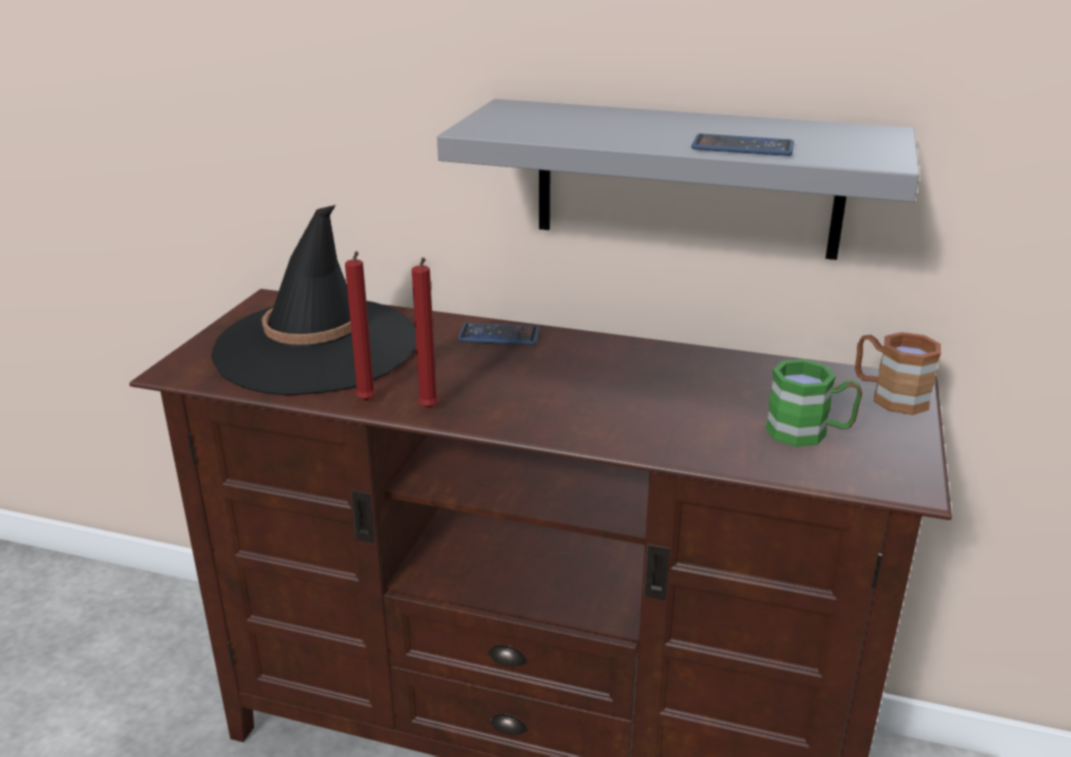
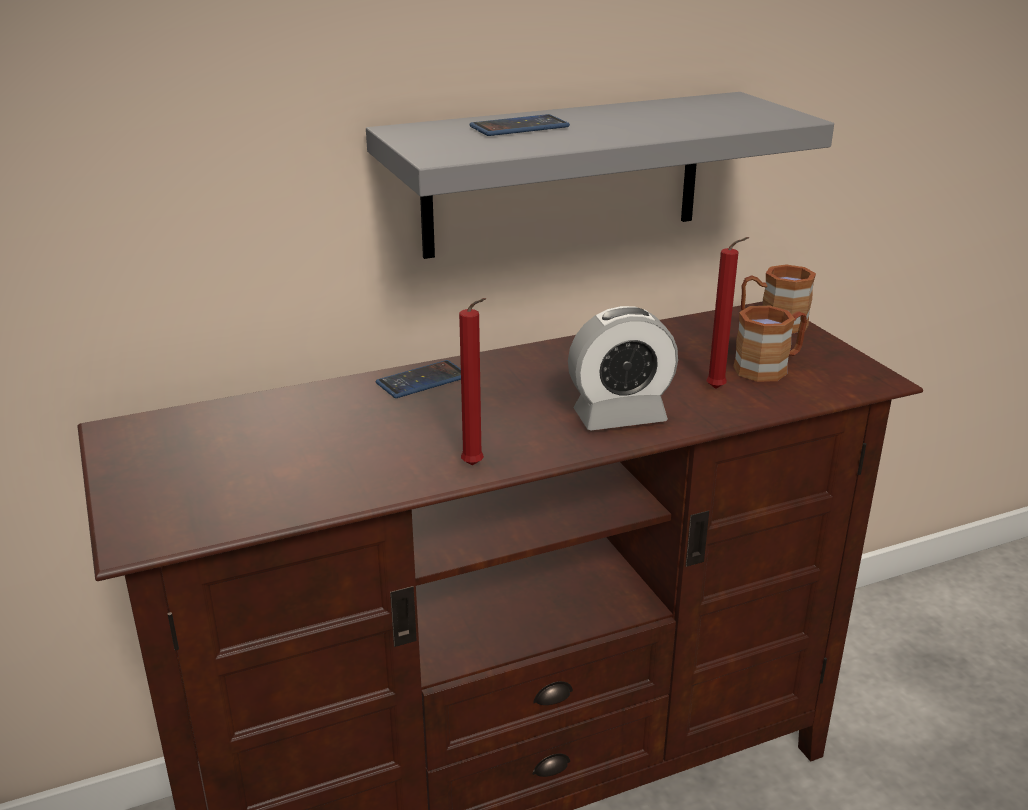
camera: 40 degrees left, 0 degrees up
black hat [211,205,416,395] -> none
red candle [345,251,376,401] -> red candle moved to [706,237,749,389]
phone [691,134,794,156] -> phone moved to [469,114,570,136]
green mug [765,359,863,447] -> brown mug [733,306,807,382]
none -> alarm clock [568,306,678,430]

